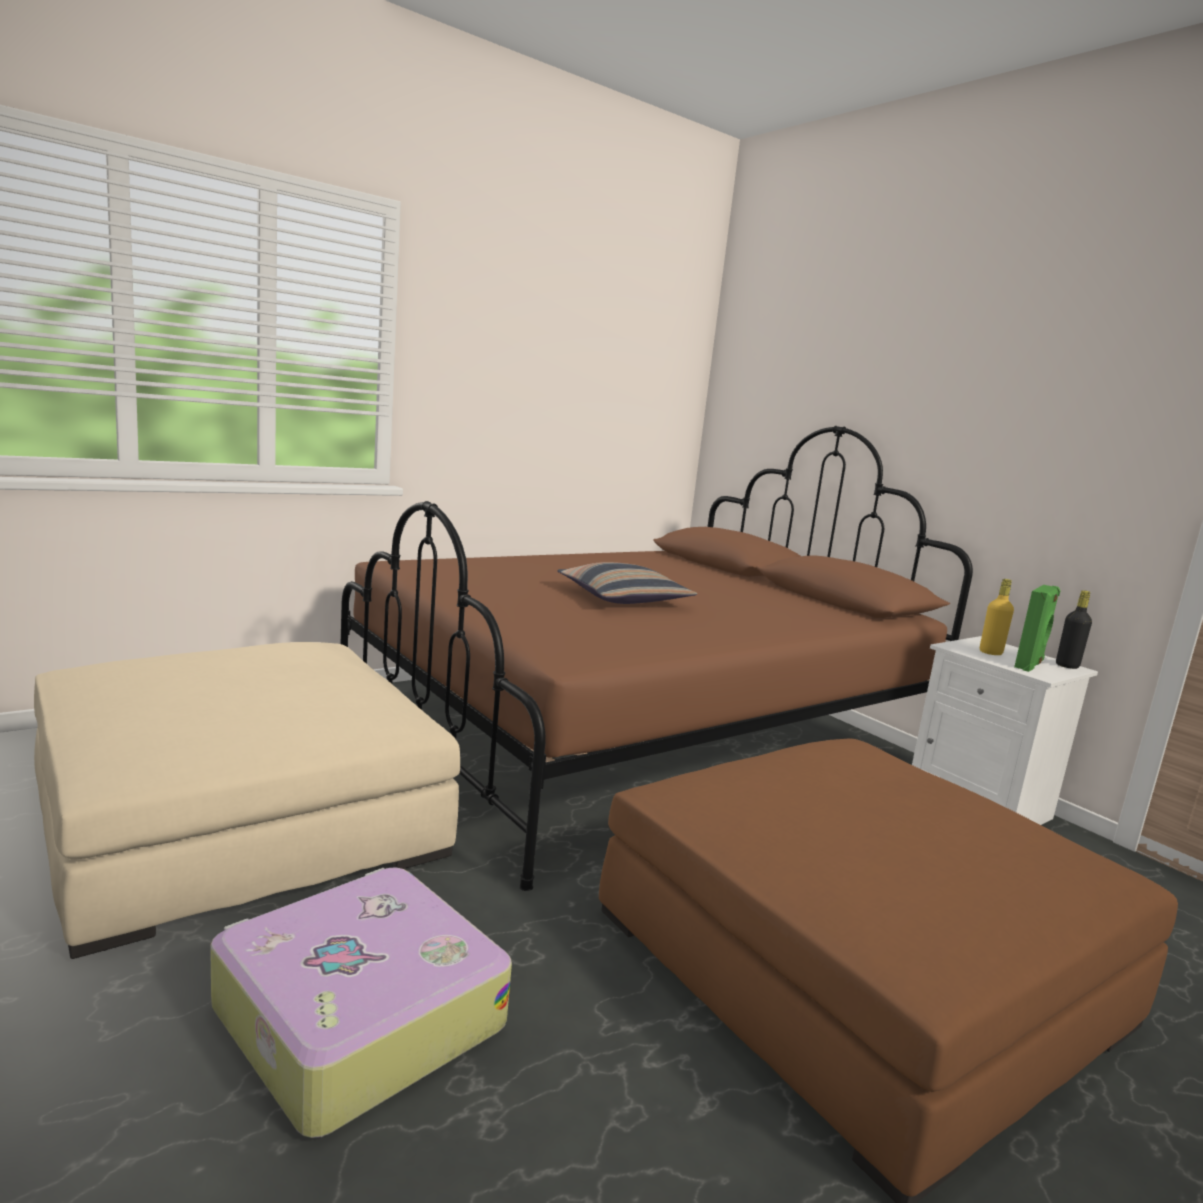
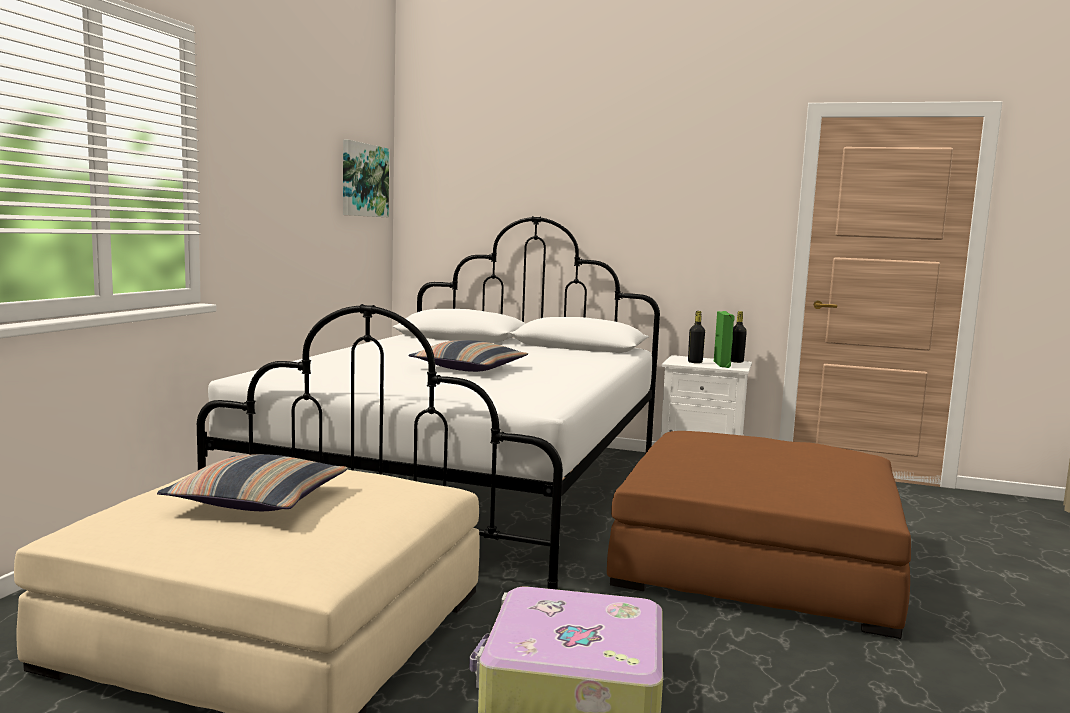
camera: 35 degrees left, 5 degrees down
brown bed [341,426,973,891] -> white bed [197,216,660,590]
yellow bottle [980,579,1014,655] -> black bottle [688,311,705,363]
none -> pillow [157,454,348,511]
none -> picture [343,140,389,217]

